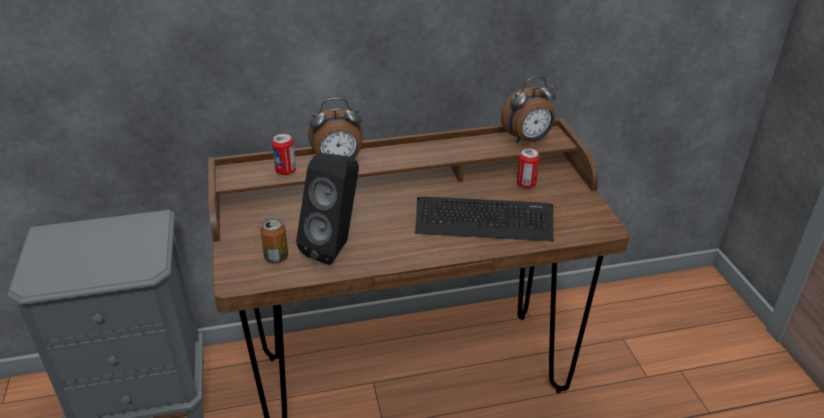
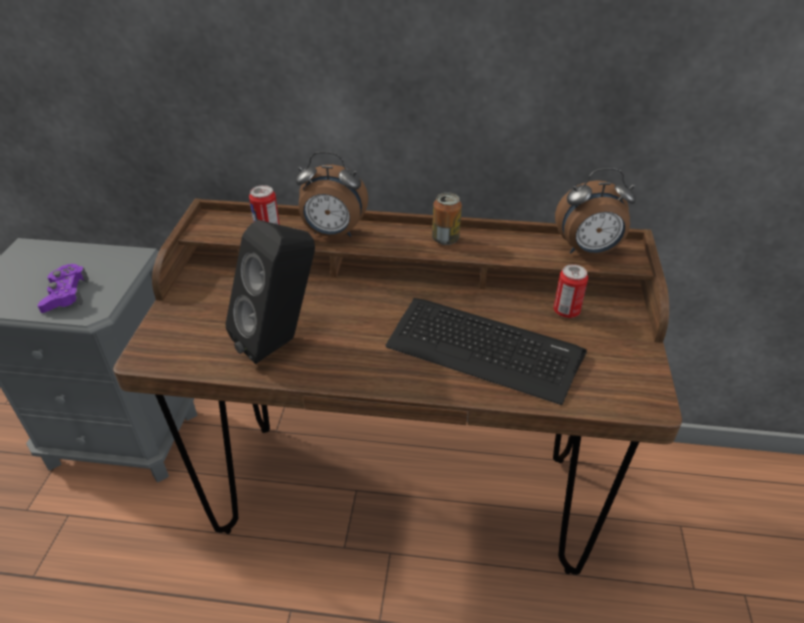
camera: 20 degrees right, 5 degrees up
can [260,218,288,263] -> can moved to [432,192,462,245]
none -> purple game controller [37,264,89,313]

